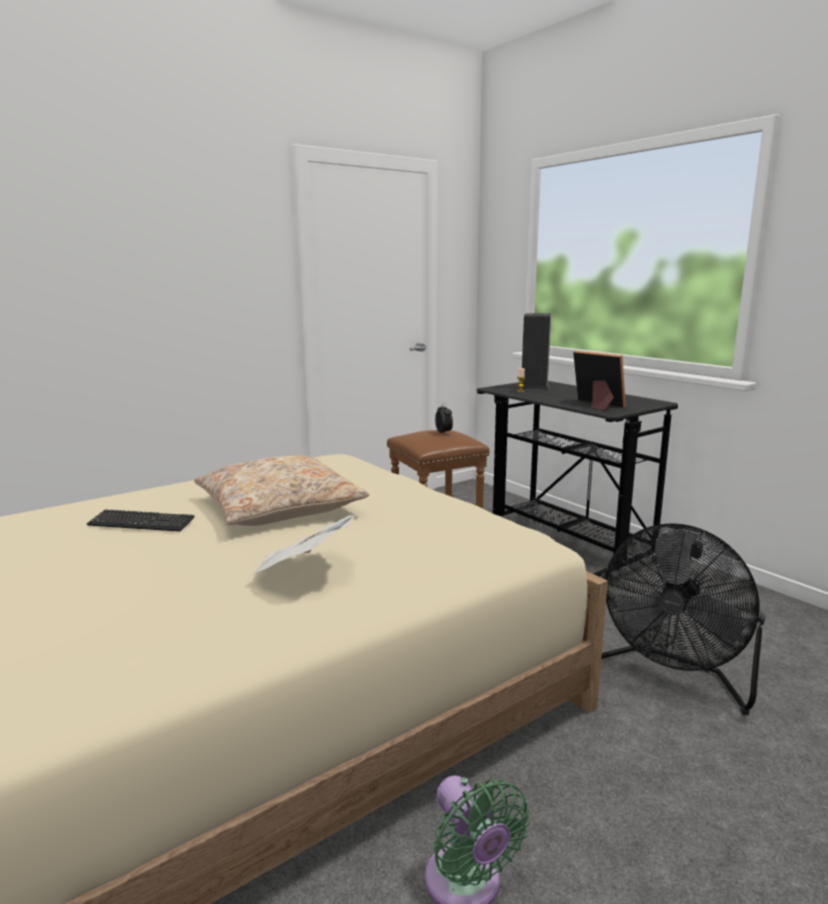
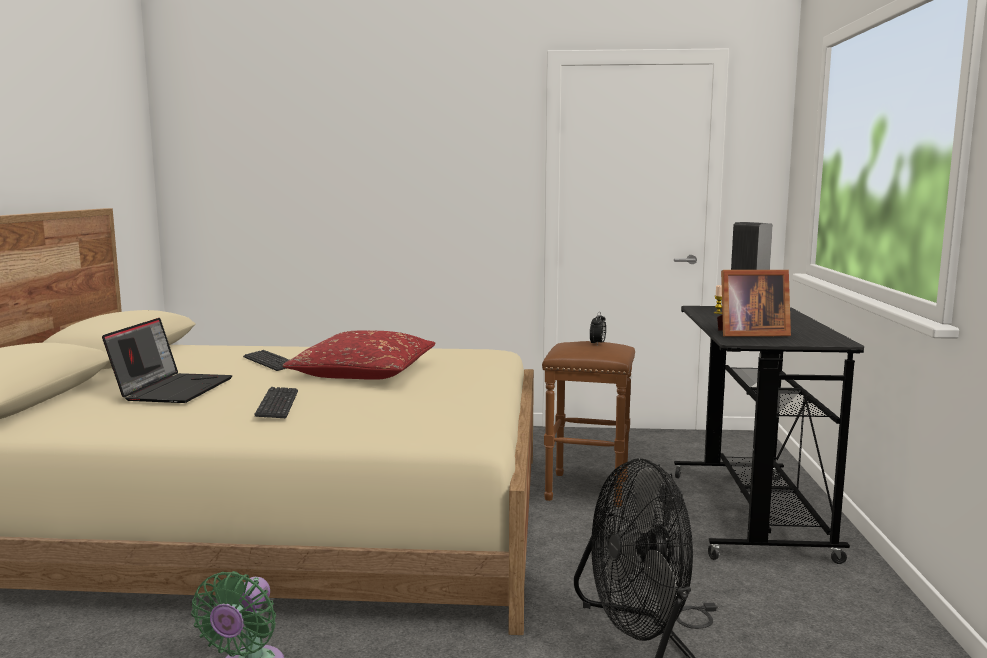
camera: 40 degrees right, 5 degrees down
beige pillow [194,455,369,526] -> red pillow [282,330,435,380]
newspaper [250,514,354,576] -> keyboard [254,387,298,418]
picture frame [573,351,626,411] -> picture frame turned 90 degrees clockwise [717,270,791,337]
none -> laptop [102,318,232,403]

